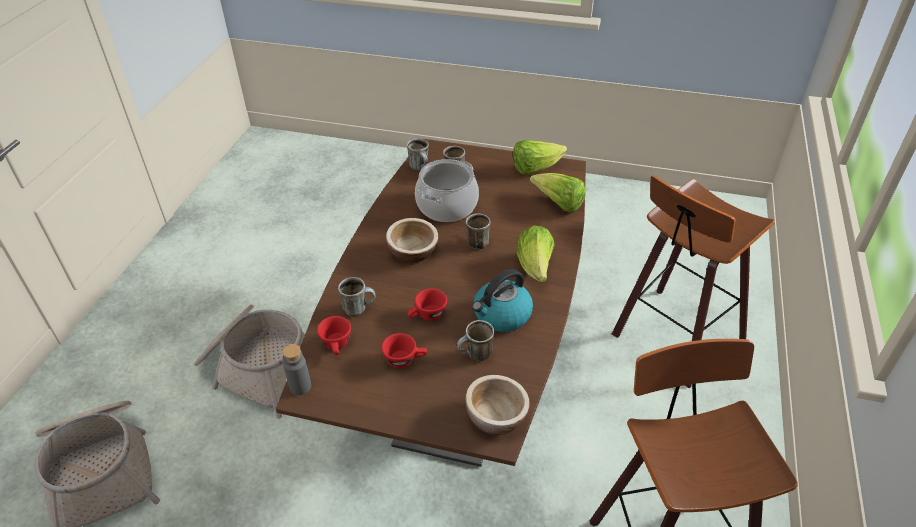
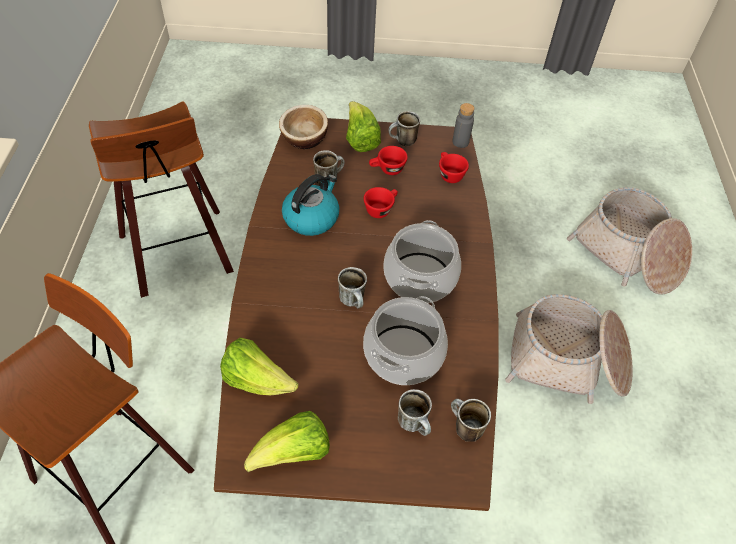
camera: 165 degrees right, 10 degrees up
mug [338,277,375,317] -> mug moved to [388,111,420,146]
bowl [386,218,438,263] -> cooking pot [383,220,461,303]
lettuce [516,225,555,282] -> lettuce moved to [346,101,381,152]

